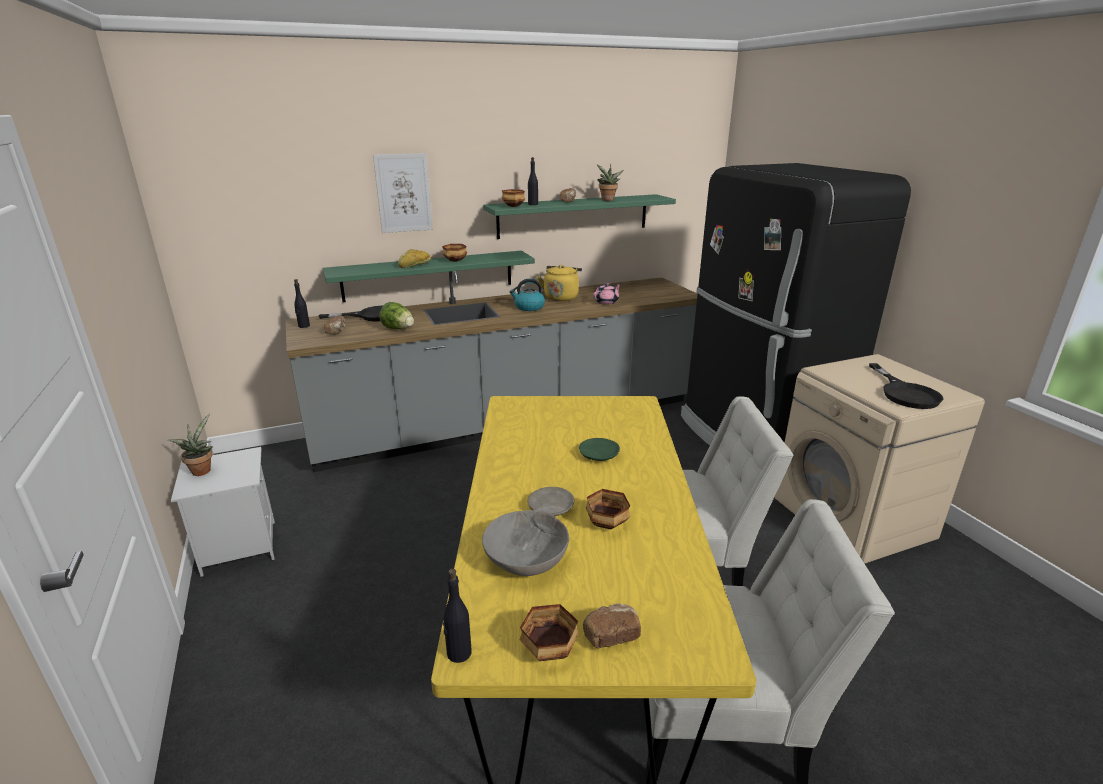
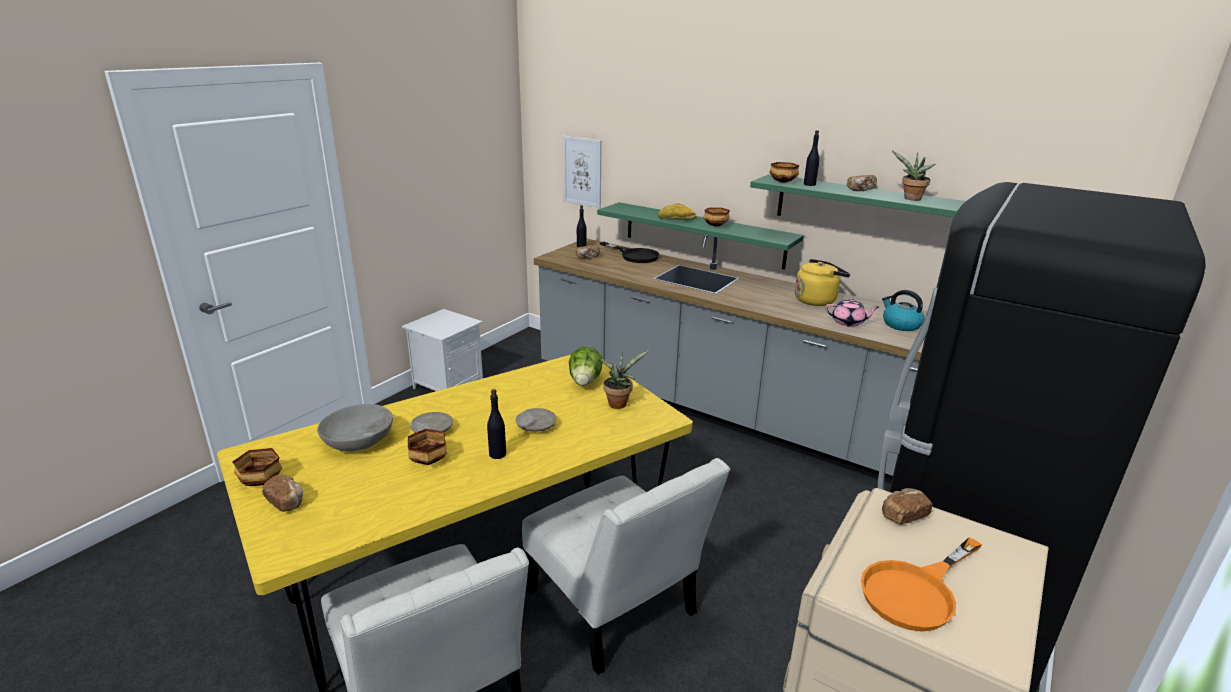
camera: 55 degrees right, 0 degrees up
potted plant [168,414,213,476] -> potted plant moved to [600,350,649,409]
picture [373,153,433,233] -> picture moved to [562,136,602,208]
lettuce [379,302,414,329] -> lettuce moved to [569,346,603,386]
black bottle [443,569,472,663] -> black bottle moved to [487,389,506,459]
kettle [509,279,545,311] -> kettle moved to [882,290,925,331]
green plate [579,438,620,461] -> beige plate [515,408,557,432]
black frying pan [869,363,943,409] -> orange frying pan [861,537,982,632]
none -> bread [882,488,933,525]

